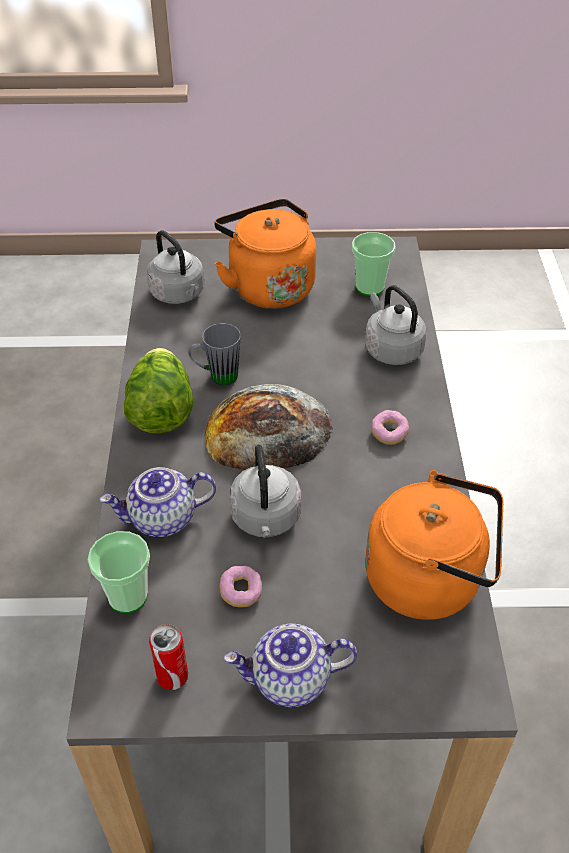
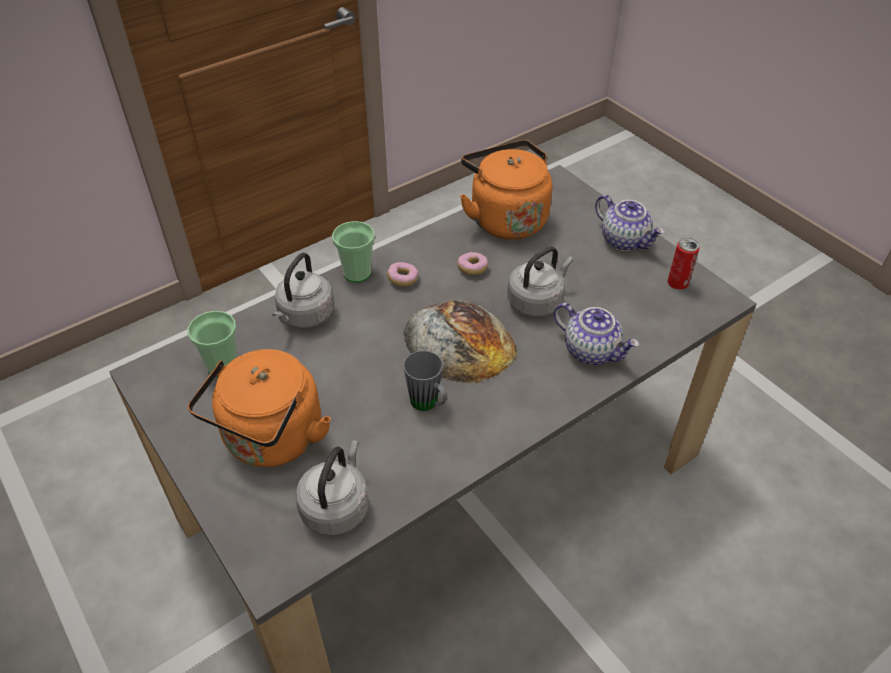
camera: 125 degrees left, 0 degrees up
cup [88,531,150,613] -> cup moved to [332,221,375,283]
lettuce [124,348,193,434] -> none
donut [219,566,262,607] -> donut moved to [457,252,488,275]

